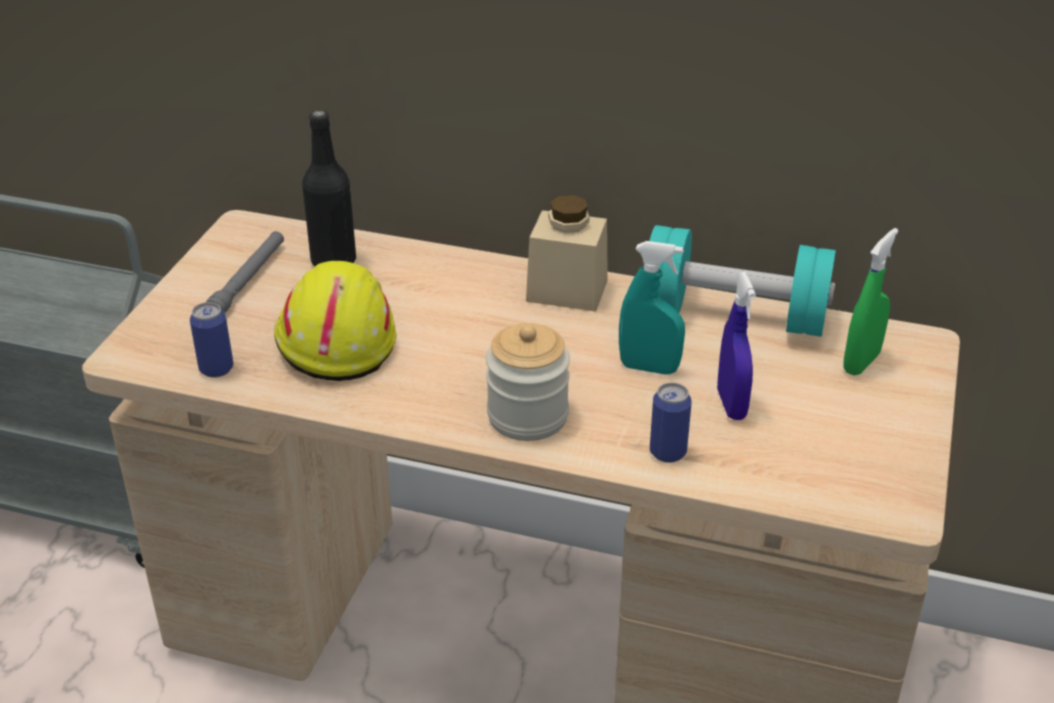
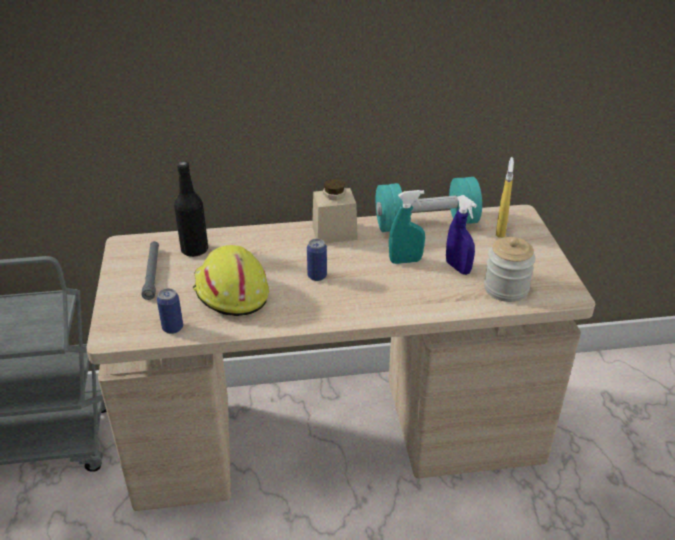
camera: 25 degrees left, 0 degrees up
jar [486,323,570,441] -> jar moved to [484,237,536,302]
can [650,382,692,463] -> can moved to [307,238,327,281]
green spray bottle [843,228,898,376] -> yellow spray bottle [496,157,514,238]

